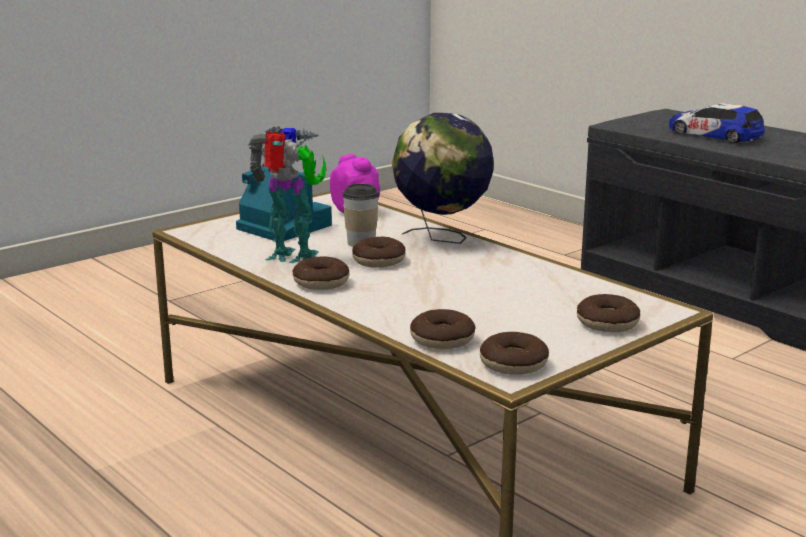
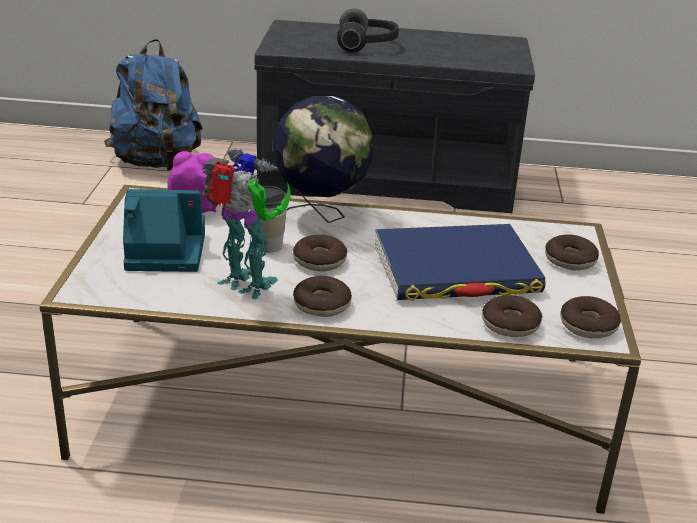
camera: 45 degrees left, 10 degrees up
toy robot [248,126,327,263] -> toy robot turned 60 degrees clockwise [201,149,291,299]
toy car [669,103,765,143] -> headphones [337,8,399,53]
none -> blue backpack [104,39,203,171]
none -> blue book [375,224,545,300]

